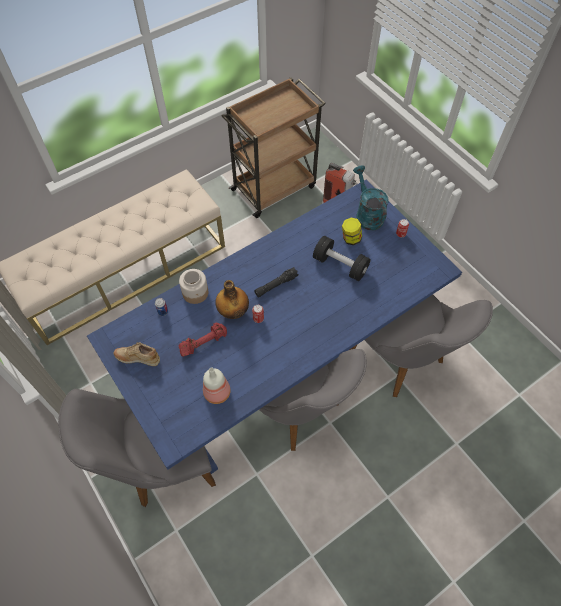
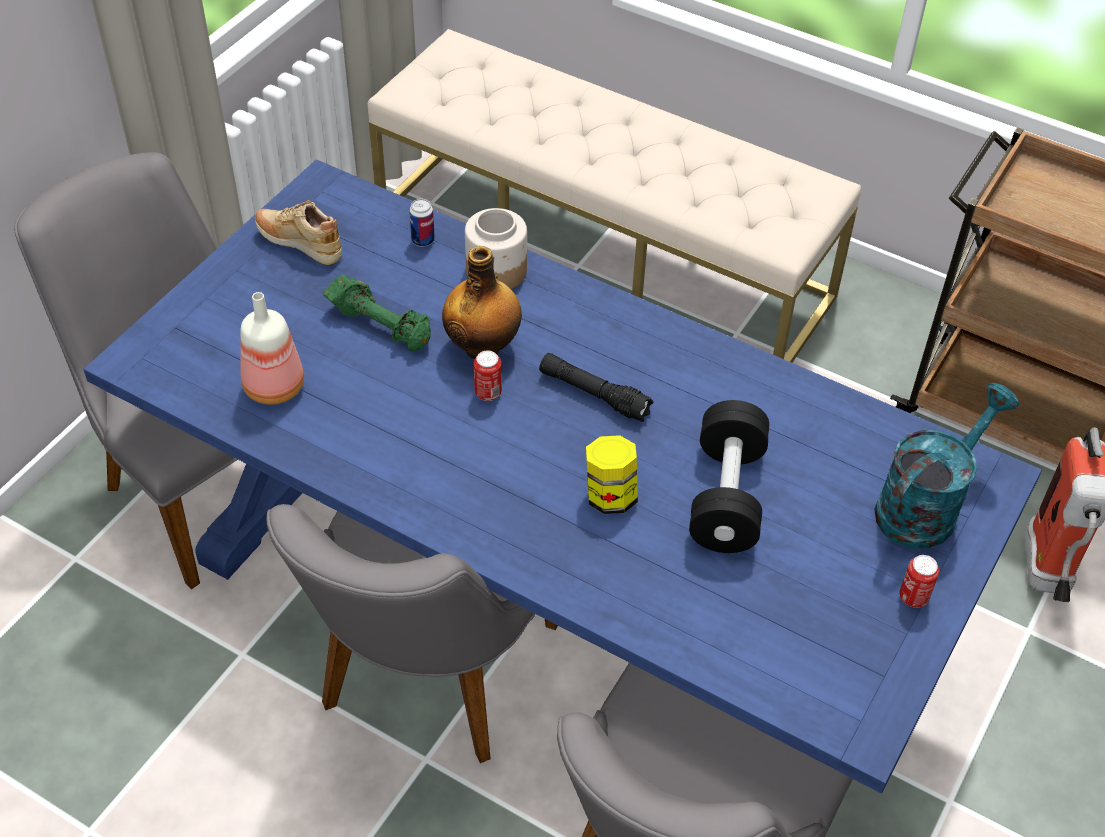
camera: 65 degrees right, 10 degrees down
beige shoe [113,342,160,366] -> beige shoe turned 45 degrees counterclockwise [255,200,342,265]
red dumbbell [178,322,227,356] -> green dumbbell [323,274,431,352]
jar [342,218,362,245] -> jar moved to [586,435,638,514]

